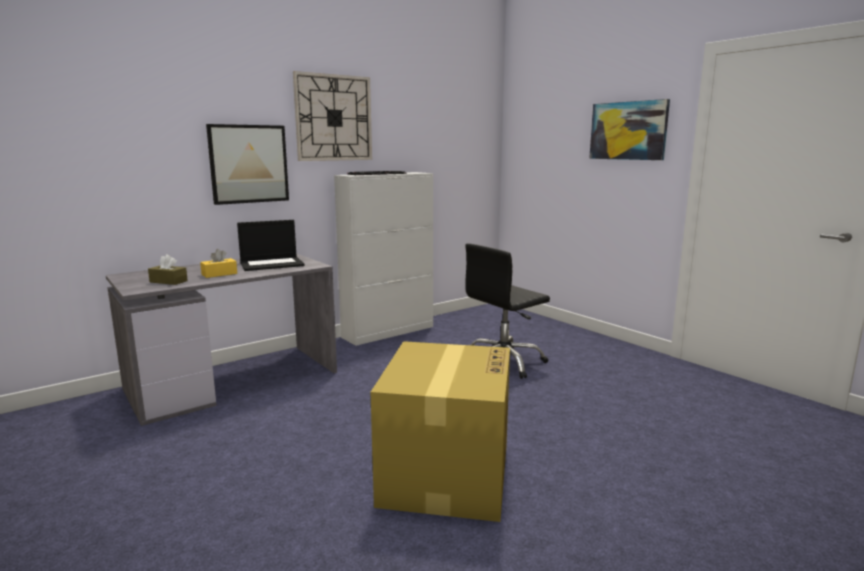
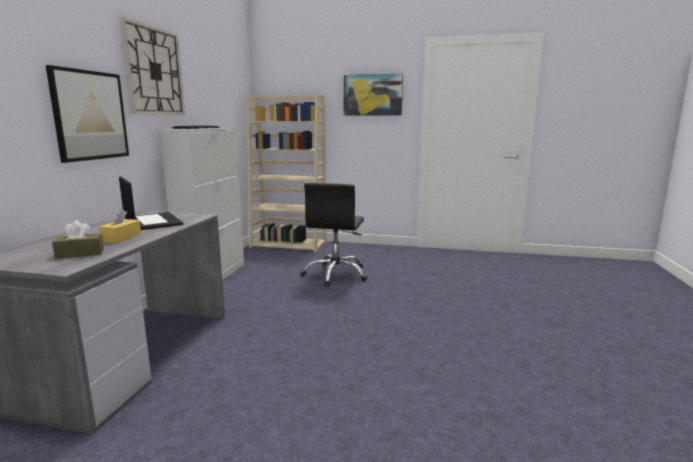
camera: 40 degrees left, 0 degrees up
laptop [237,220,305,271] -> laptop turned 60 degrees counterclockwise [119,177,183,230]
cardboard box [371,341,510,522] -> none
none -> beige bookcase [246,94,326,252]

